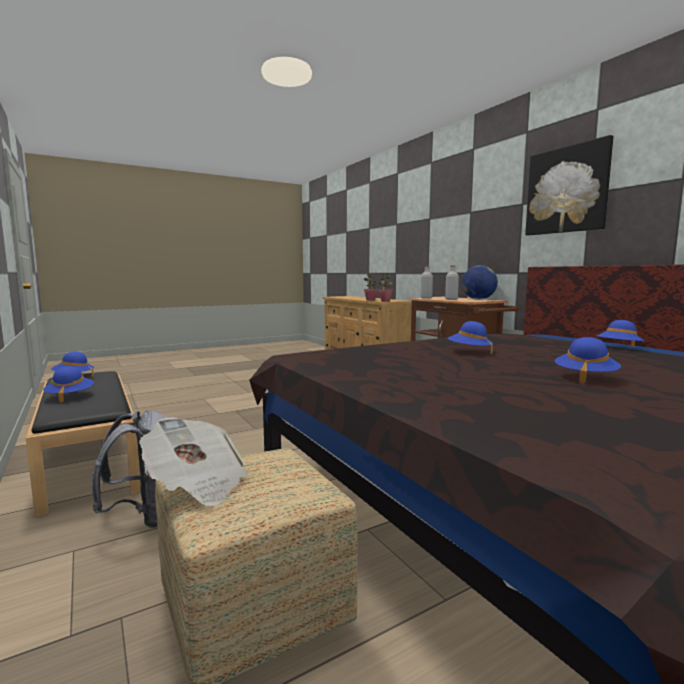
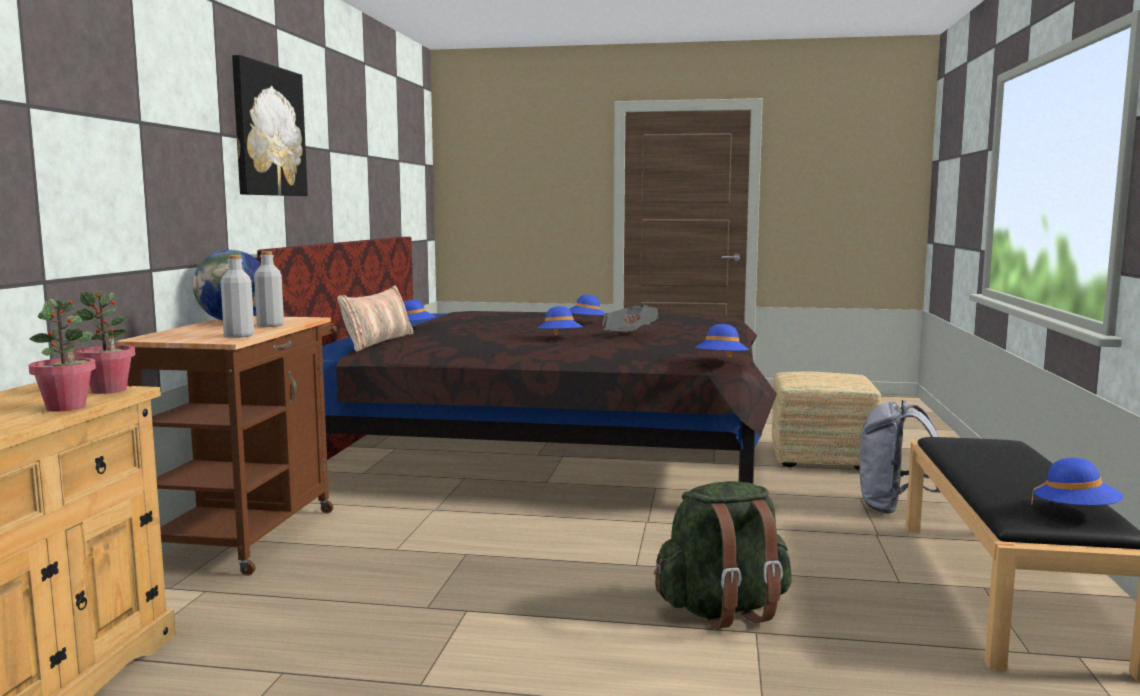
camera: 140 degrees left, 0 degrees up
blue hat [43,367,94,403] -> blue hat moved to [695,324,749,358]
newspaper [139,417,248,506] -> newspaper moved to [602,305,658,332]
none -> pillow [337,285,413,352]
none -> green backpack [654,481,792,629]

